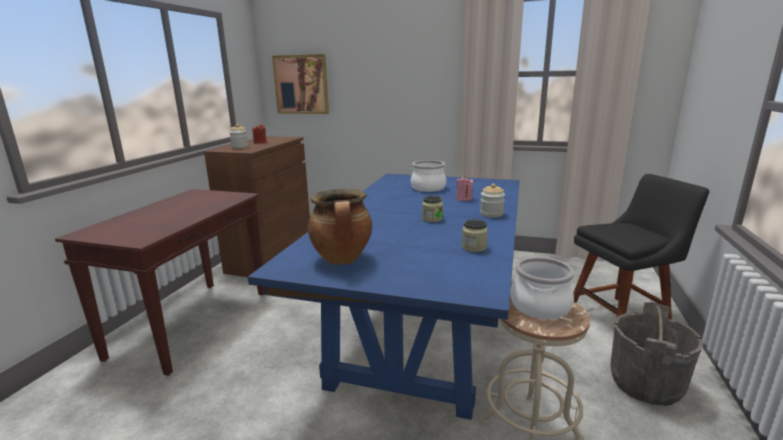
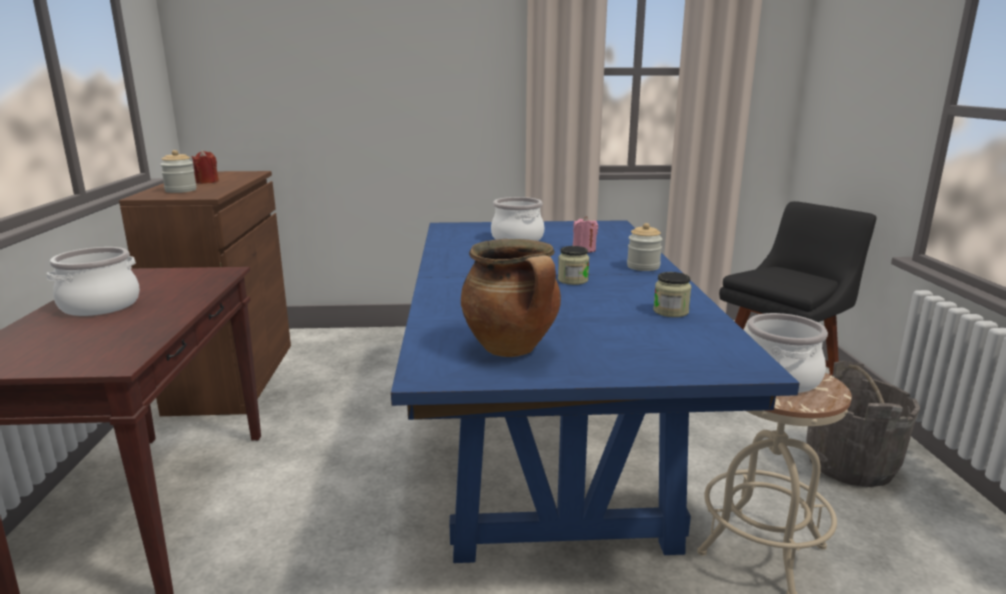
camera: 20 degrees left, 0 degrees up
picture [272,54,329,114] -> none
none -> cooking pot [46,247,140,316]

